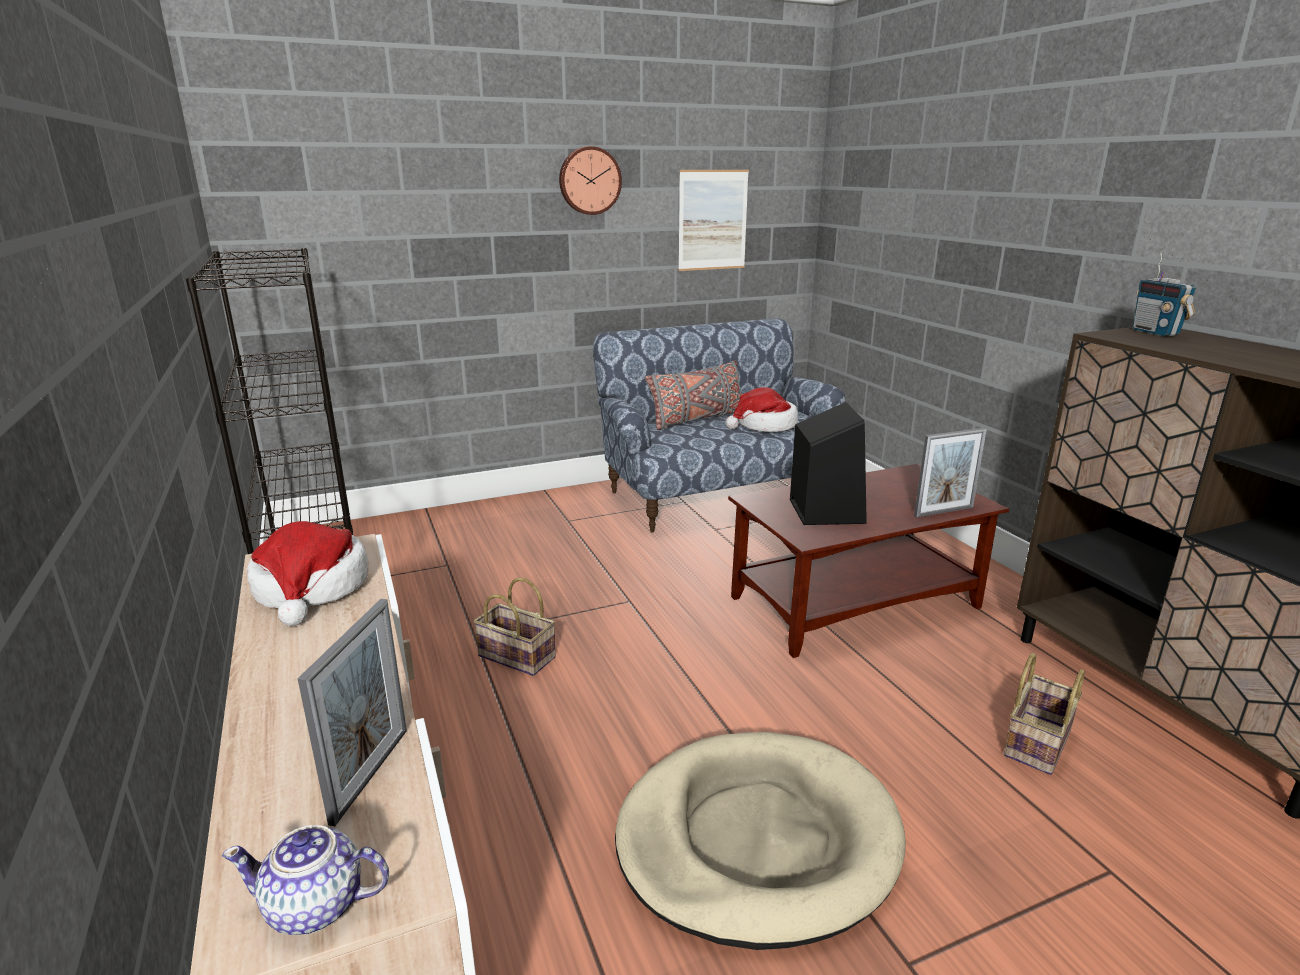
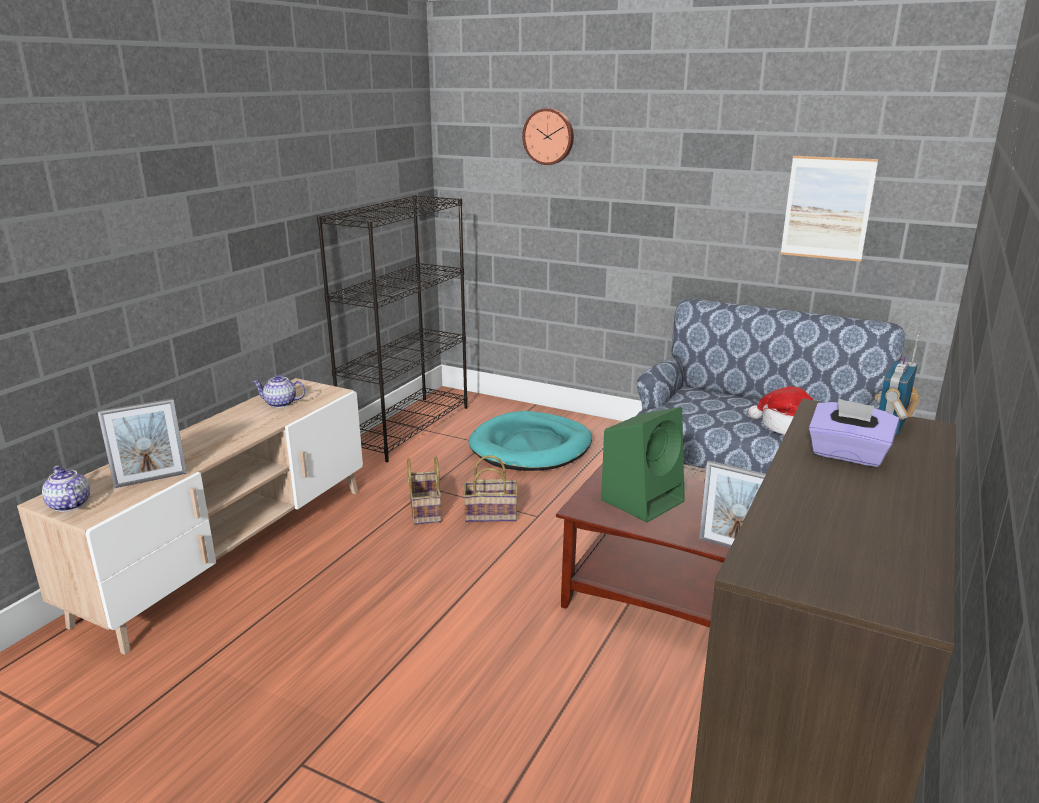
camera: 50 degrees right, 0 degrees up
hat [247,521,369,626] -> teapot [253,374,305,408]
wall clock [559,146,622,215] -> wall clock moved to [522,108,574,165]
beige dog bed [615,732,906,950] -> none
grey pillow [645,361,742,430] -> none
black speaker [790,402,867,525] -> green speaker [601,407,685,522]
basket [1004,653,1085,775] -> basket moved to [463,455,518,522]
none -> turquoise dog bed [469,411,592,471]
none -> purple tissue box [809,398,899,467]

